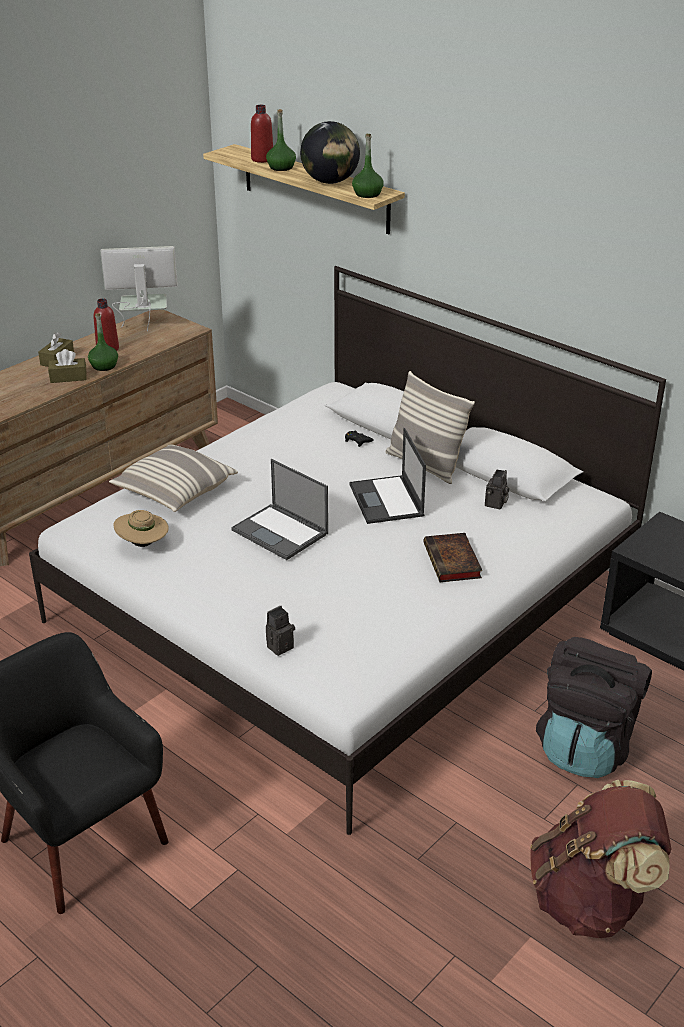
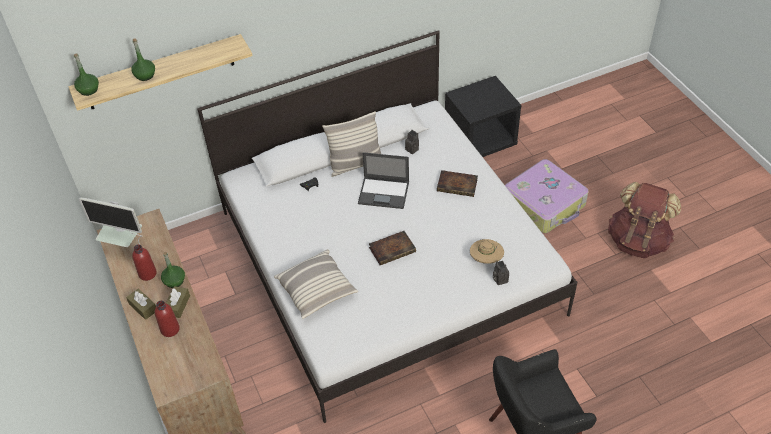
camera: 65 degrees left, 15 degrees up
monitor [100,246,178,331] -> monitor turned 90 degrees counterclockwise [79,197,142,247]
beige hat [114,510,169,547] -> beige hat moved to [470,239,504,264]
laptop [231,459,328,560] -> book [369,231,416,265]
red bottle [251,105,273,163] -> red bottle moved to [155,300,180,337]
globe [300,121,360,184] -> none
green bottle [352,134,384,198] -> green bottle moved to [74,54,99,96]
black backpack [536,637,652,778] -> suitcase [505,159,589,233]

